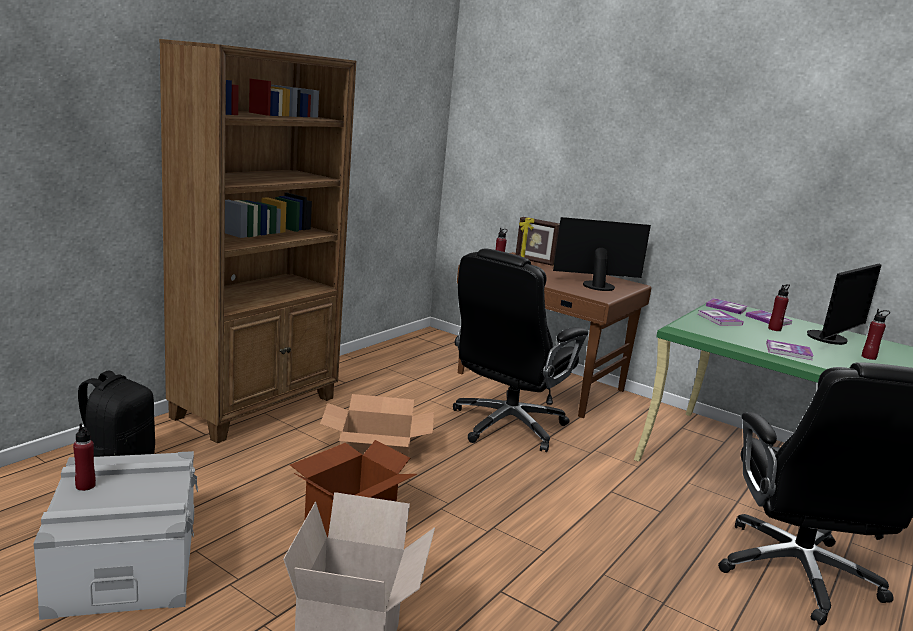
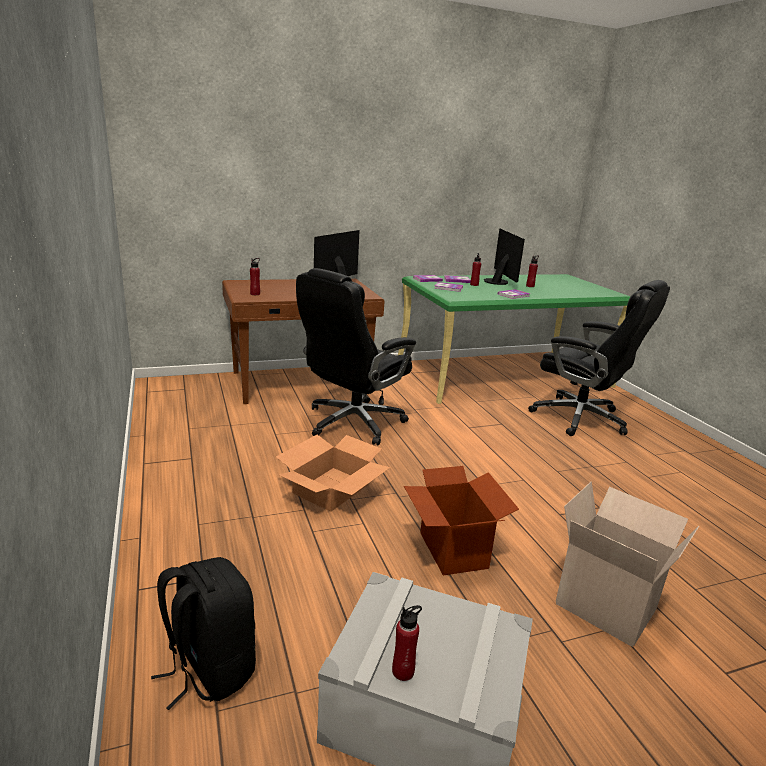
camera: 55 degrees left, 5 degrees up
brown bookcase [159,39,356,443] -> none
black office chair [453,248,588,452] -> black office chair turned 60 degrees clockwise [296,268,416,445]
picture frame [516,217,560,266] -> none

